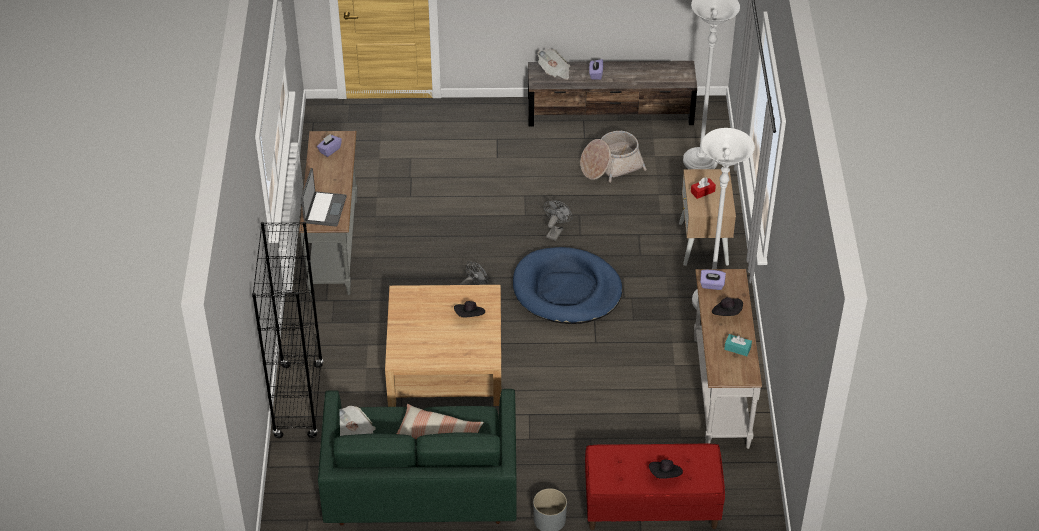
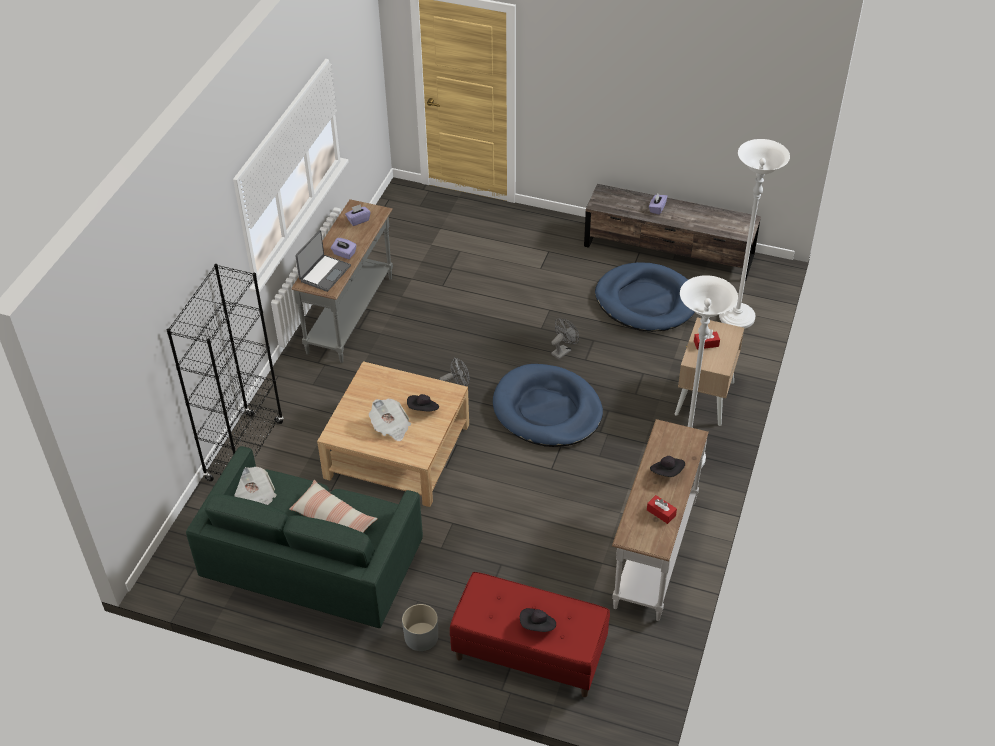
camera: 20 degrees right, 0 degrees up
newspaper [538,49,570,80] -> newspaper moved to [369,399,411,441]
basket [580,131,647,183] -> blue dog bed [595,262,695,332]
purple tissue box [700,270,726,290] -> purple tissue box moved to [331,238,357,259]
turquoise tissue box [724,334,752,356] -> red tissue box [647,495,677,524]

